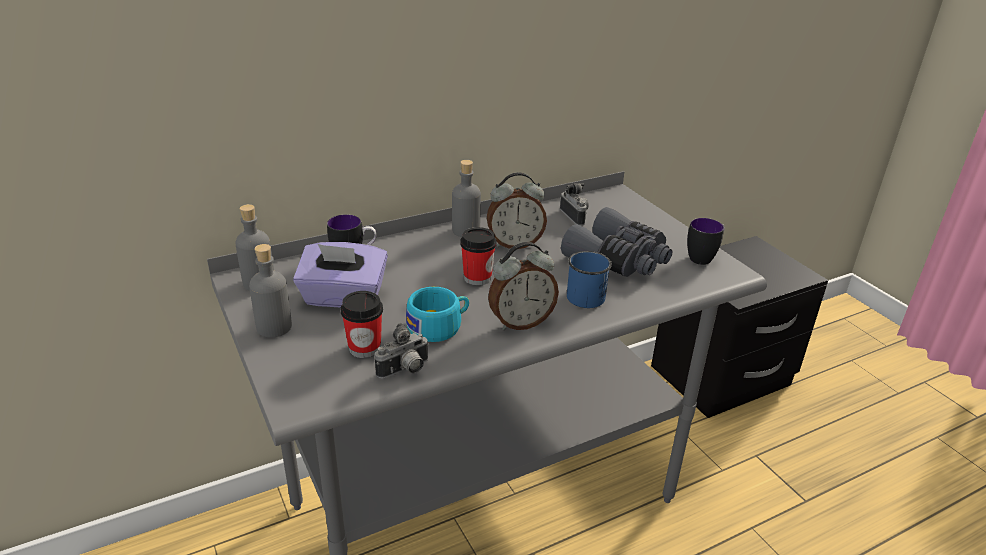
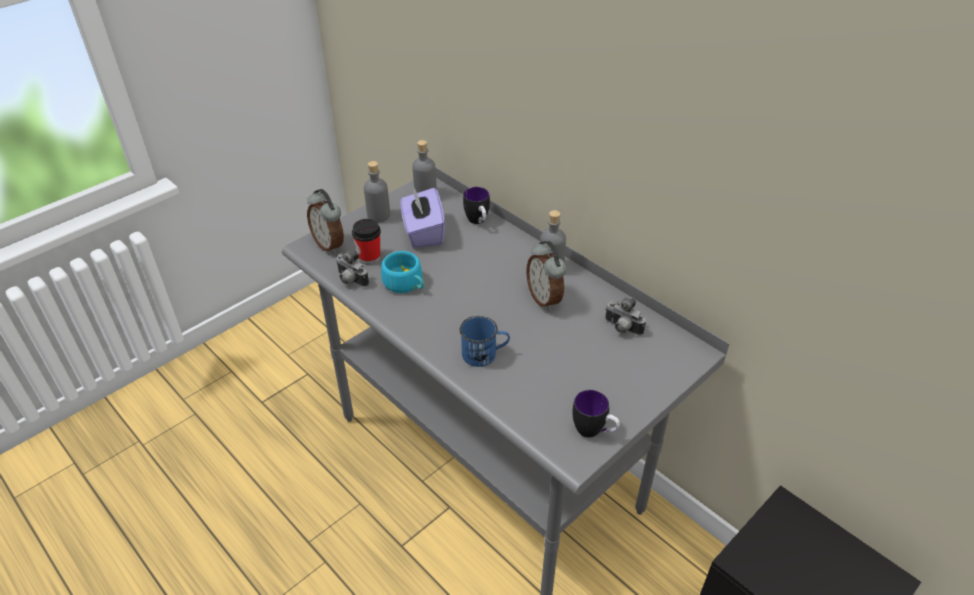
camera: 75 degrees right, 10 degrees up
cup [460,227,497,286] -> none
alarm clock [488,242,559,330] -> alarm clock moved to [307,189,344,254]
camera [560,183,589,226] -> camera turned 75 degrees clockwise [605,298,646,336]
grey binoculars [561,207,673,277] -> none

